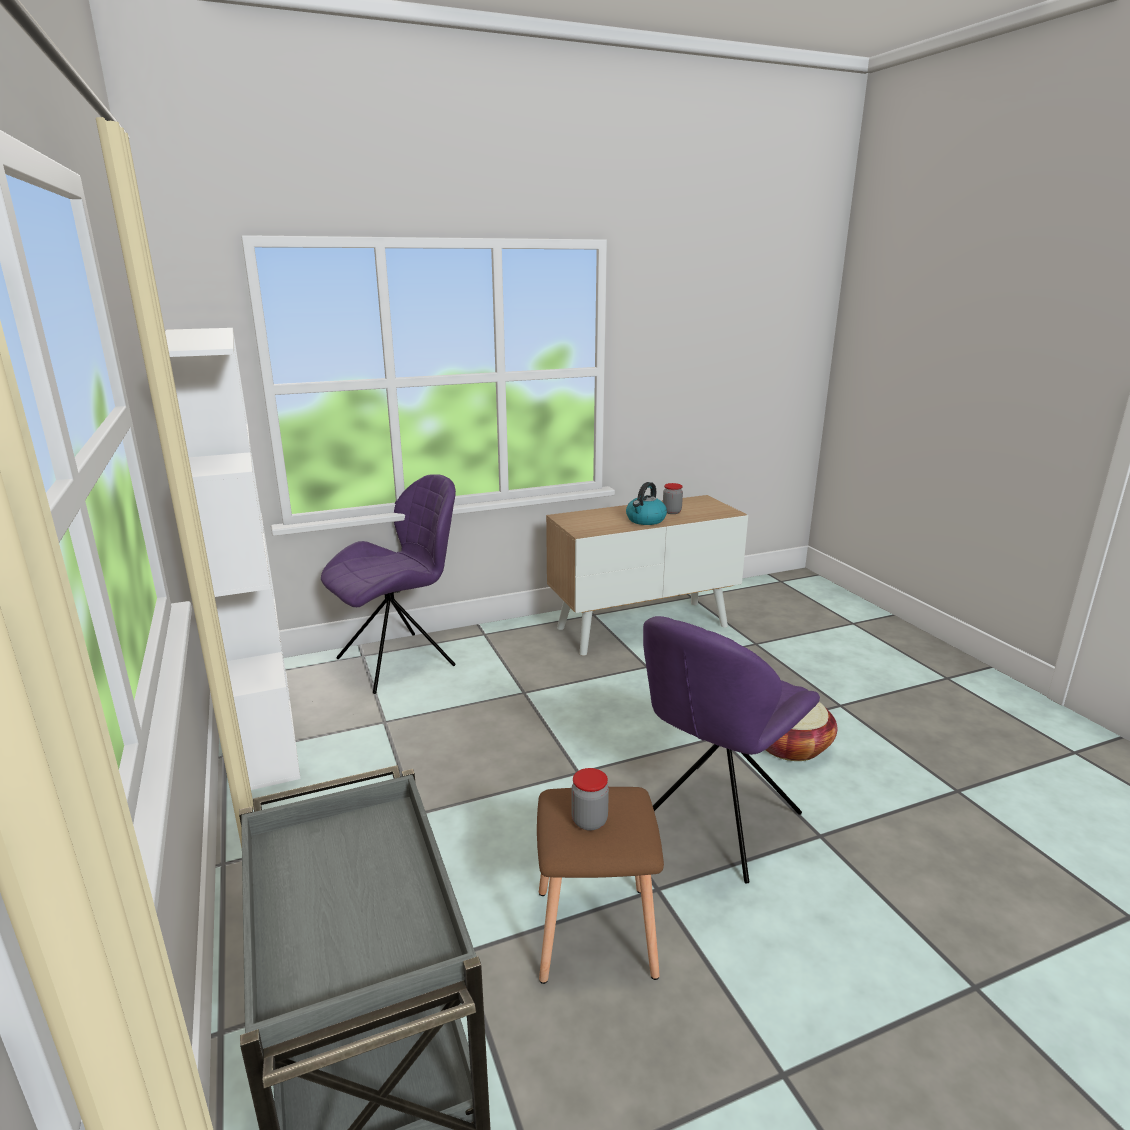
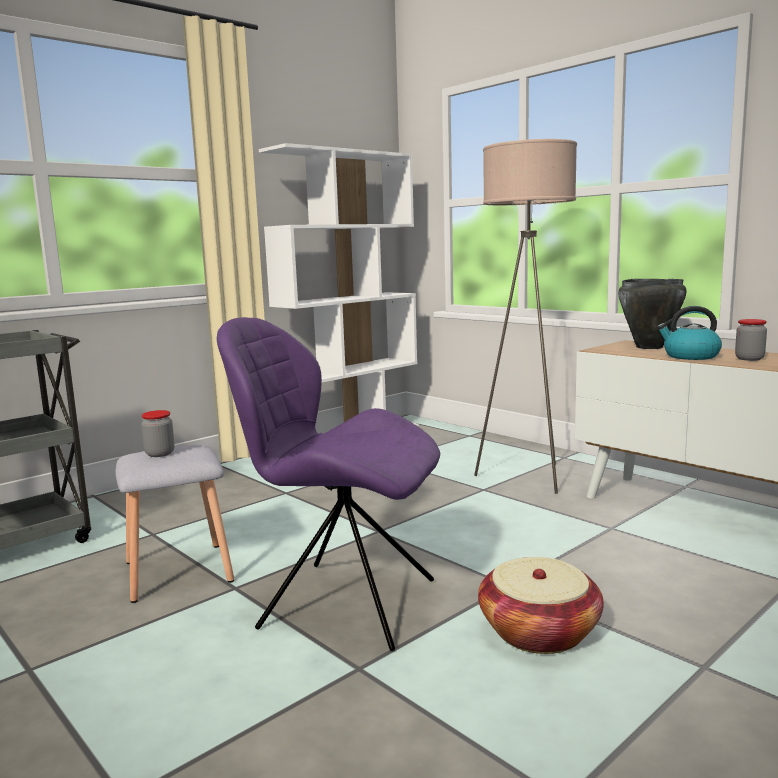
camera: 70 degrees right, 10 degrees down
purple chair [321,474,456,694] -> none
brown stool [537,787,664,984] -> grey stool [116,445,234,603]
none -> beige floor lamp [474,139,577,494]
none -> black cooking pot [618,278,687,349]

